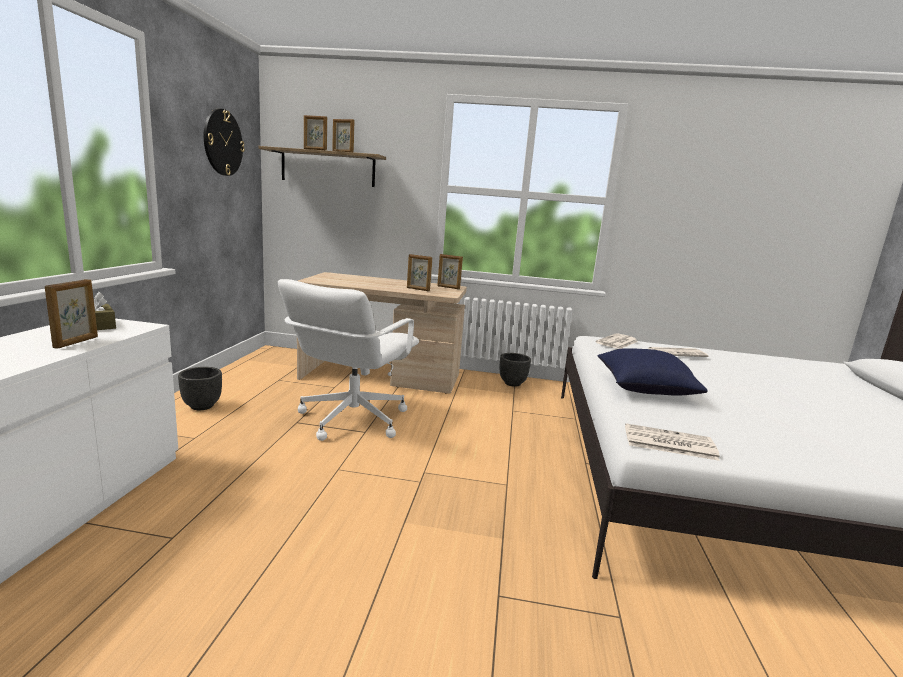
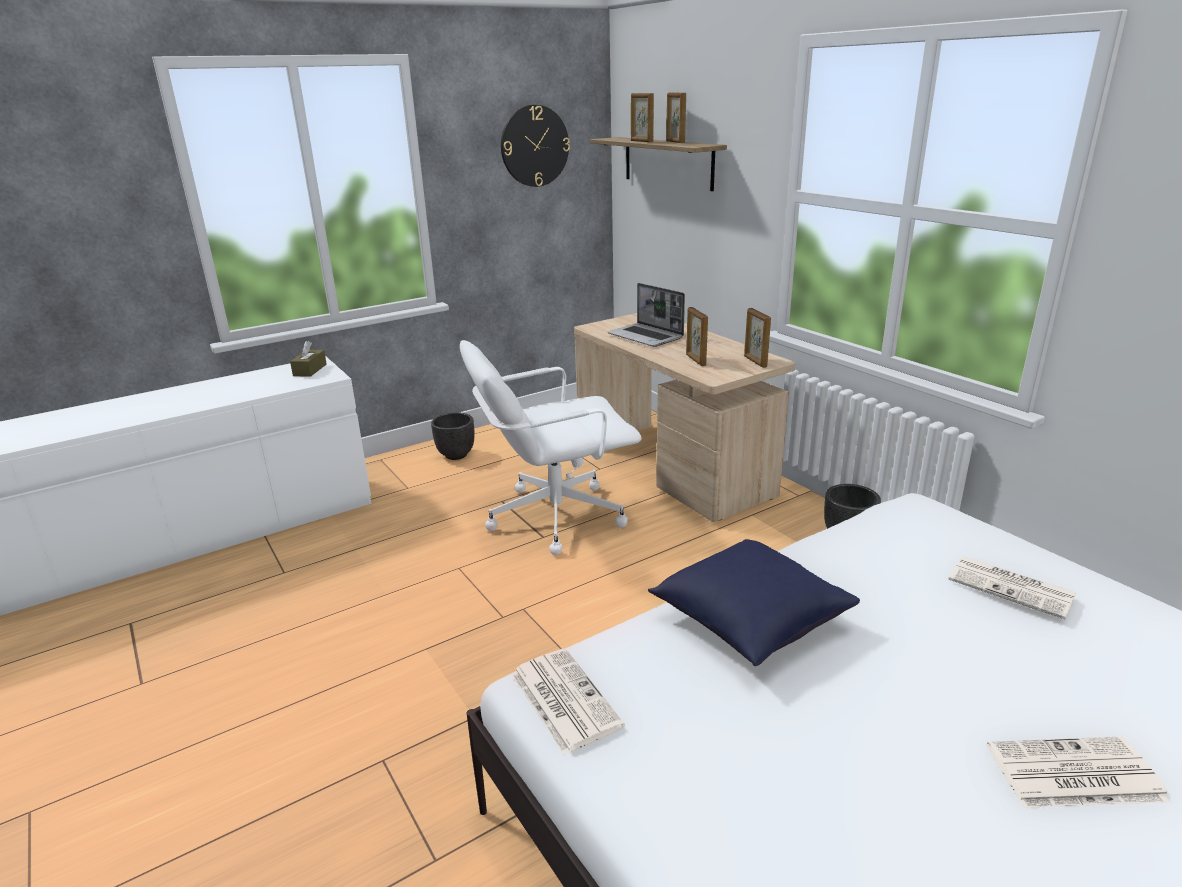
camera: 50 degrees right, 10 degrees up
picture frame [45,279,98,349] -> none
newspaper [596,333,638,349] -> newspaper moved to [987,737,1170,808]
none -> laptop [608,283,685,347]

